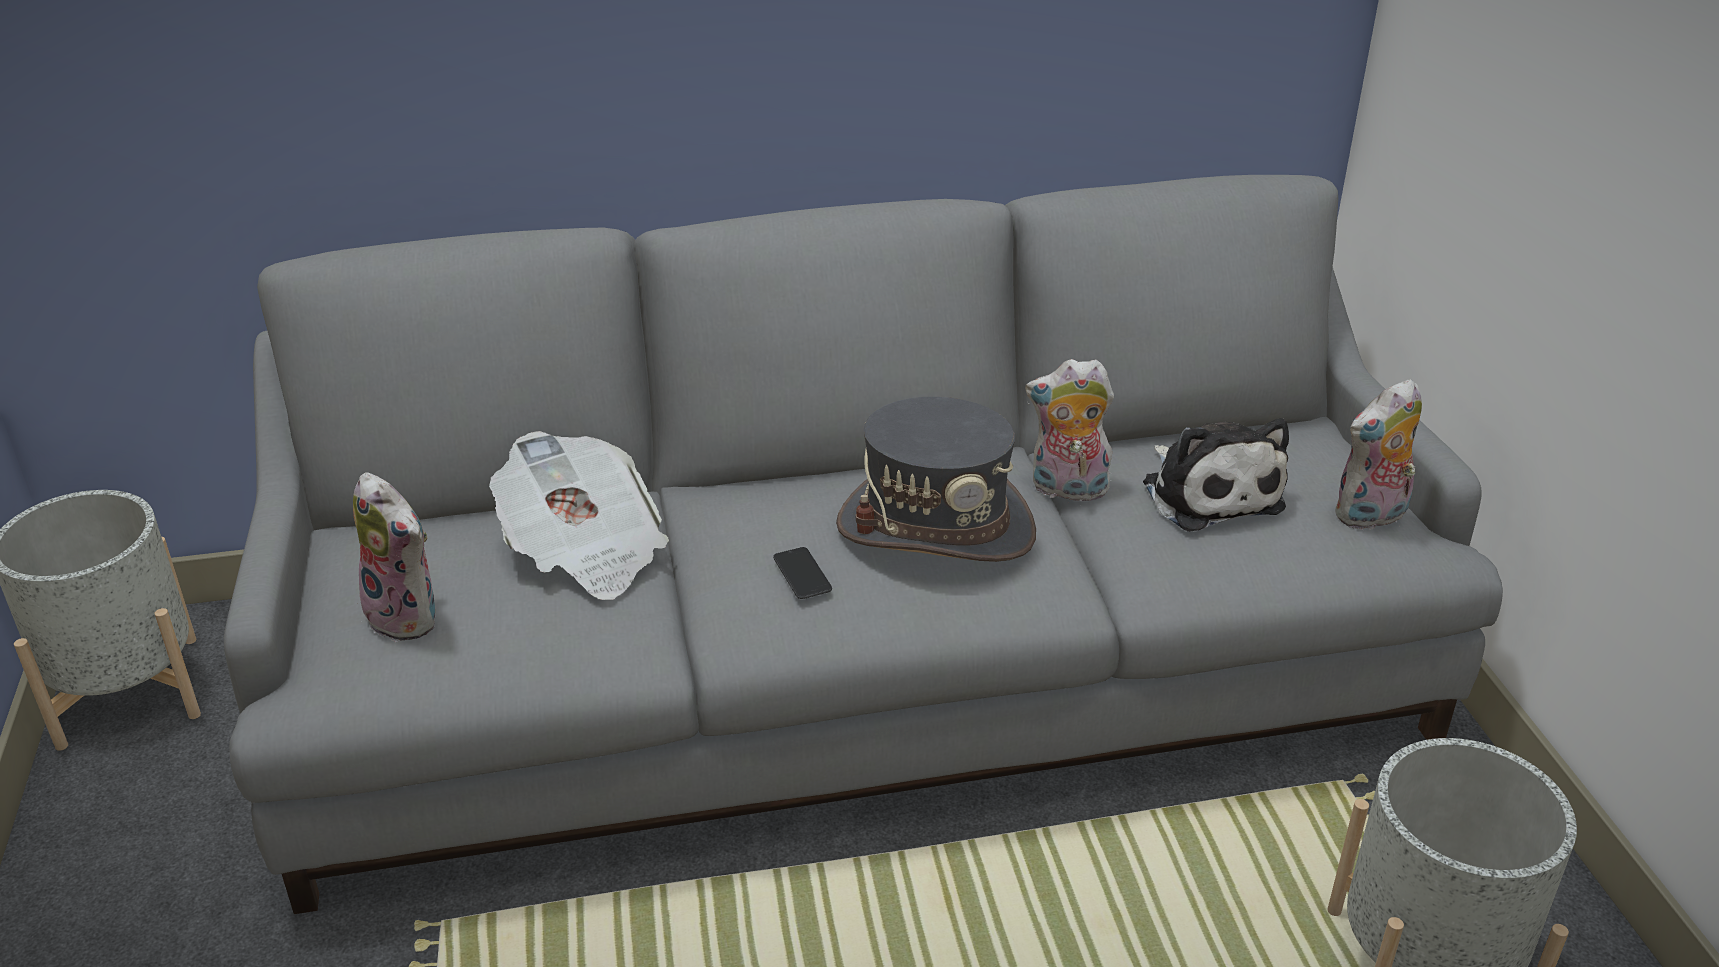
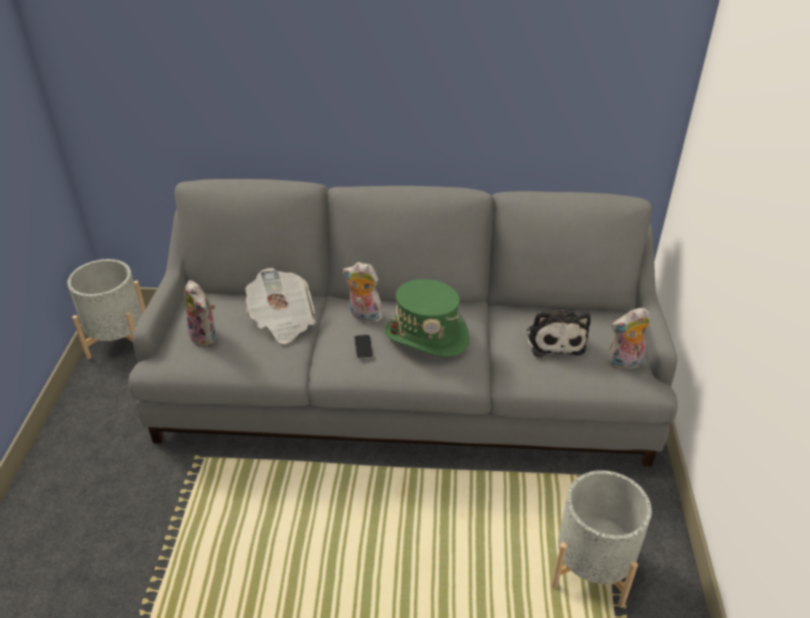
camera: 15 degrees right, 5 degrees up
grey hat [836,397,1036,562] -> green hat [385,279,469,357]
plush toy [1025,359,1114,501] -> plush toy moved to [343,262,383,323]

